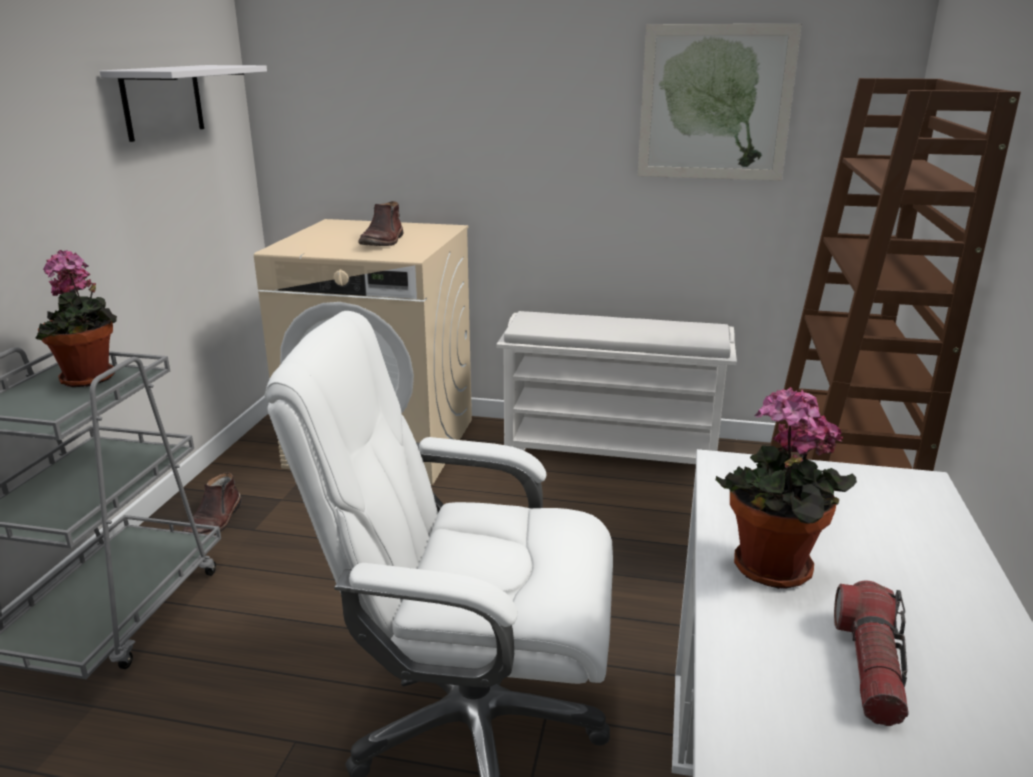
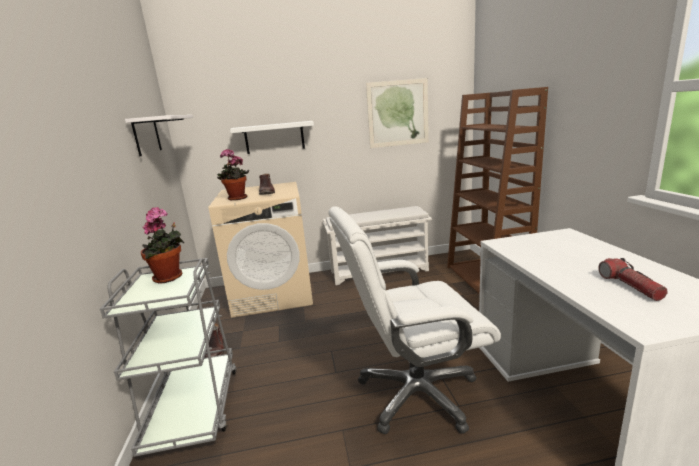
camera: 20 degrees left, 5 degrees down
potted plant [716,387,857,589] -> potted plant moved to [217,149,249,201]
none -> white shelf [230,121,314,154]

